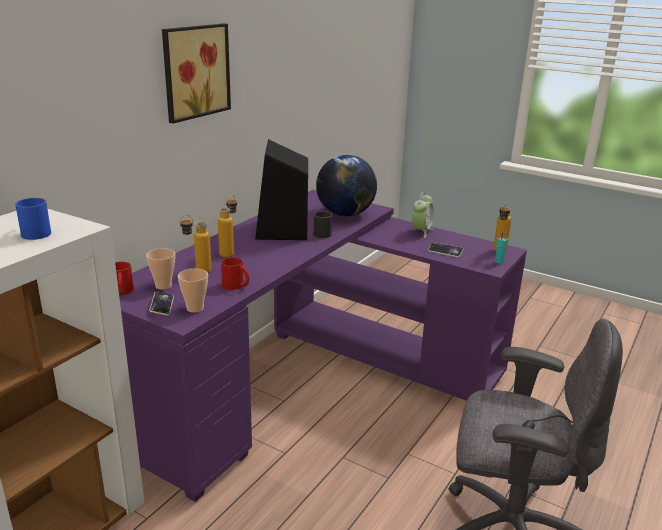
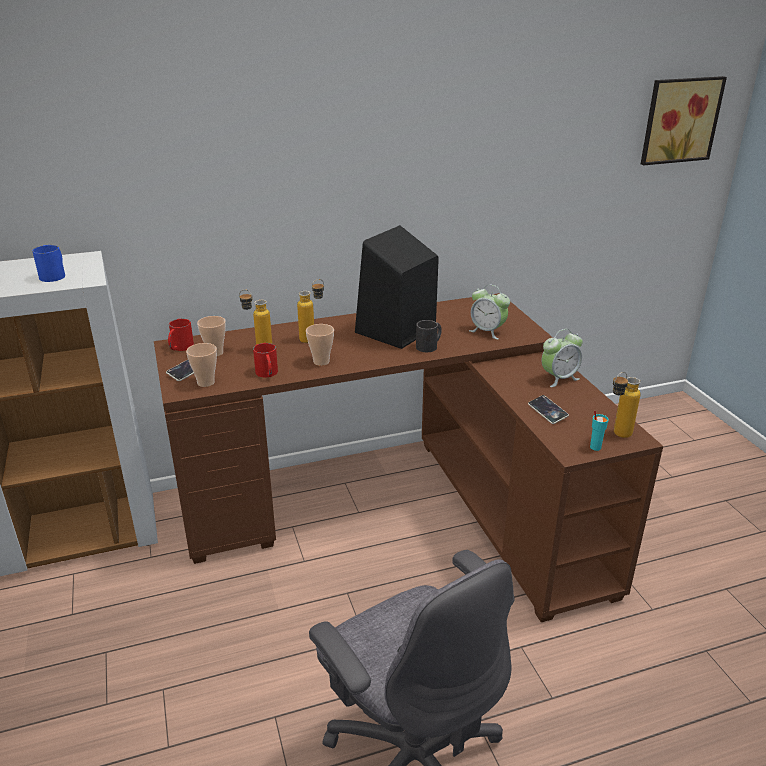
camera: 40 degrees right, 5 degrees up
purple desk [119,190,527,502] -> brown desk [154,293,663,622]
picture [162,23,231,124] -> picture moved to [641,76,727,165]
globe [316,155,377,216] -> alarm clock [469,284,510,339]
none -> cup [306,324,334,366]

